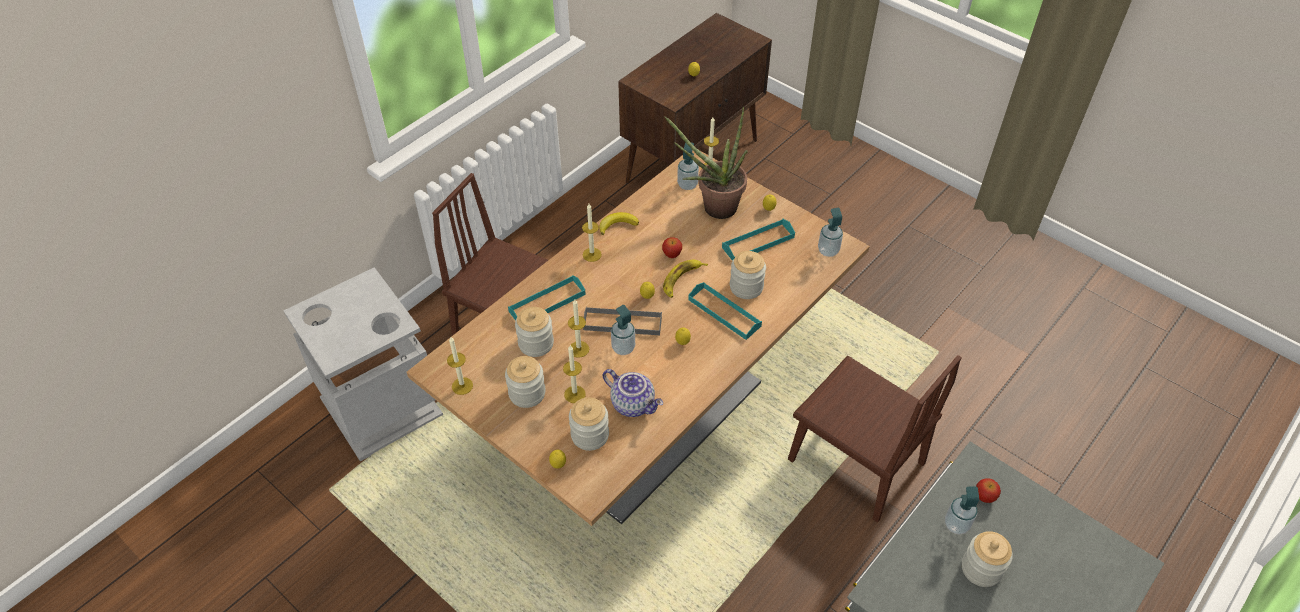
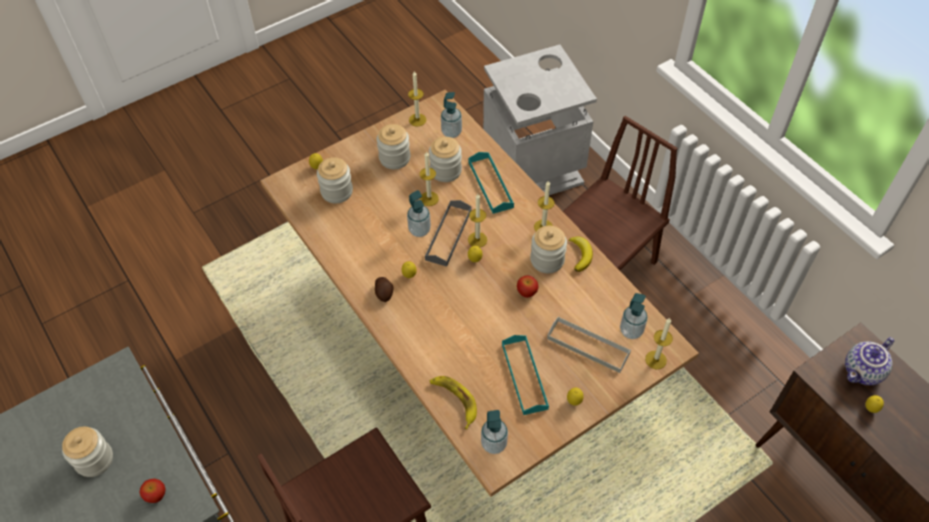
camera: 105 degrees right, 5 degrees up
candle [563,345,586,403] -> candle moved to [468,194,487,247]
teapot [603,369,663,417] -> teapot moved to [845,337,894,385]
banana [663,259,708,298] -> banana moved to [430,376,477,430]
potted plant [665,107,748,219] -> grey tray [547,316,631,373]
turquoise tray [688,282,762,340] -> none
jar [730,251,766,299] -> jar moved to [530,226,567,273]
soap dispenser [945,487,979,535] -> soap dispenser moved to [441,92,462,138]
none -> potato [375,277,394,302]

